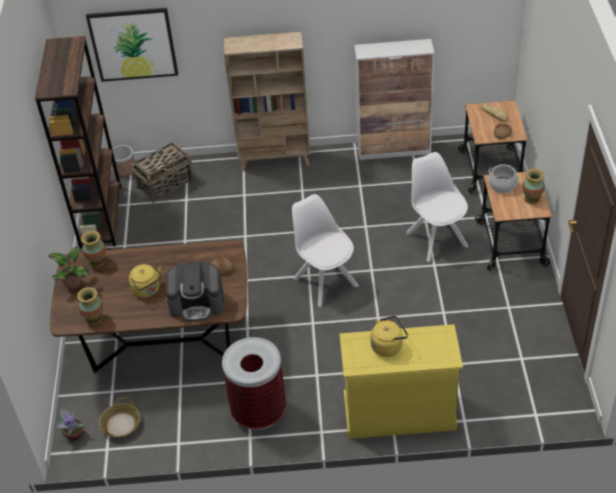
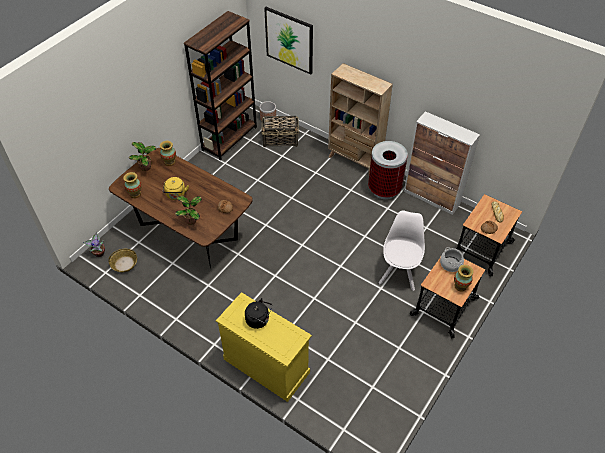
camera: 35 degrees right, 5 degrees up
coffee machine [166,262,225,321] -> potted plant [175,195,202,225]
trash can [222,337,286,430] -> trash can moved to [368,141,408,199]
white chair [292,194,358,307] -> none
yellow kettle [371,316,408,357] -> black kettle [245,298,272,329]

